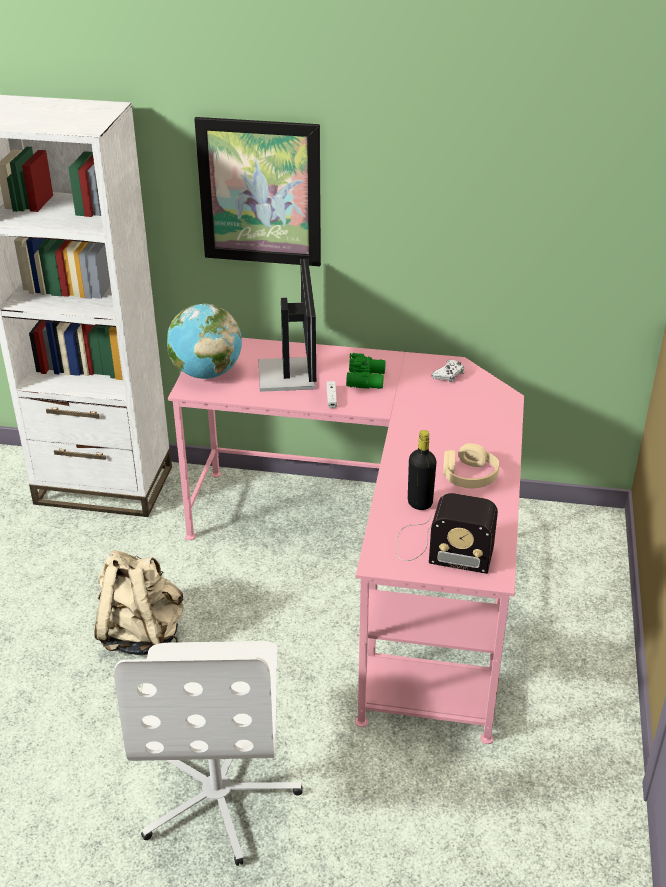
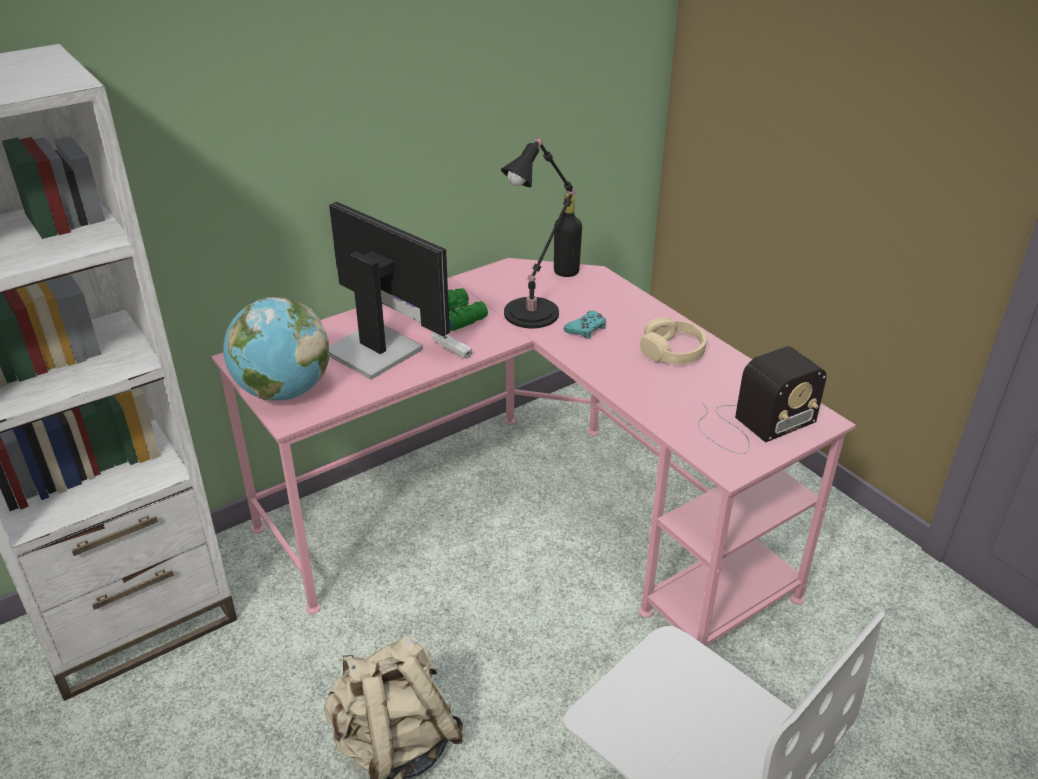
camera: 45 degrees left, 0 degrees up
picture [194,117,321,266] -> none
black bottle [408,430,437,510] -> black bottle moved to [554,193,582,277]
white game controller [431,360,465,382] -> none
none -> black table lamp [501,137,575,328]
none -> turquoise game controller [564,311,606,338]

